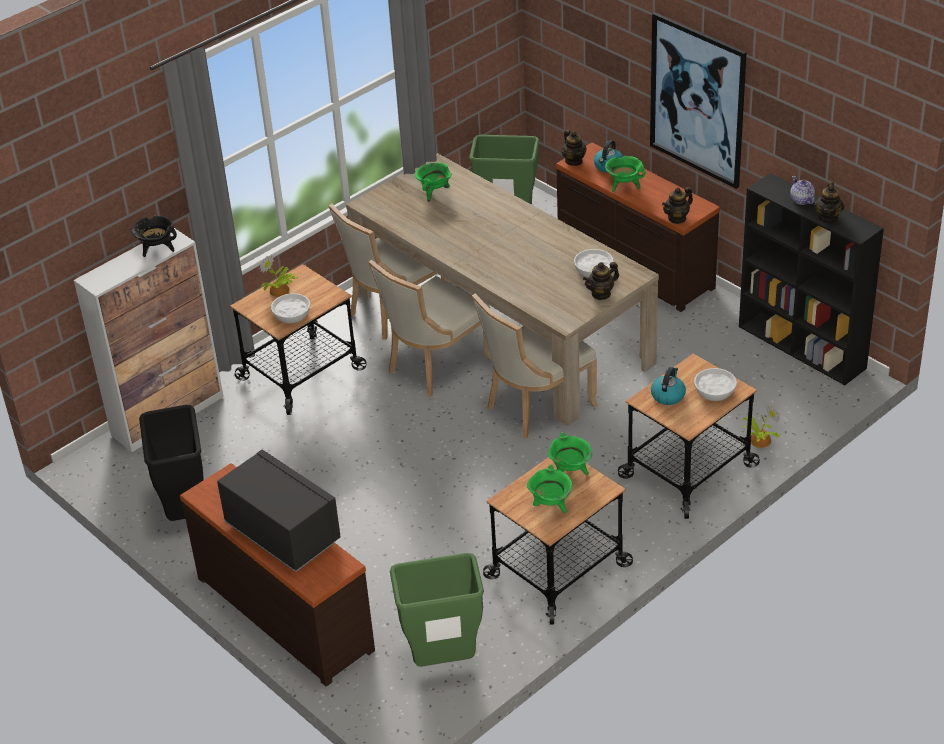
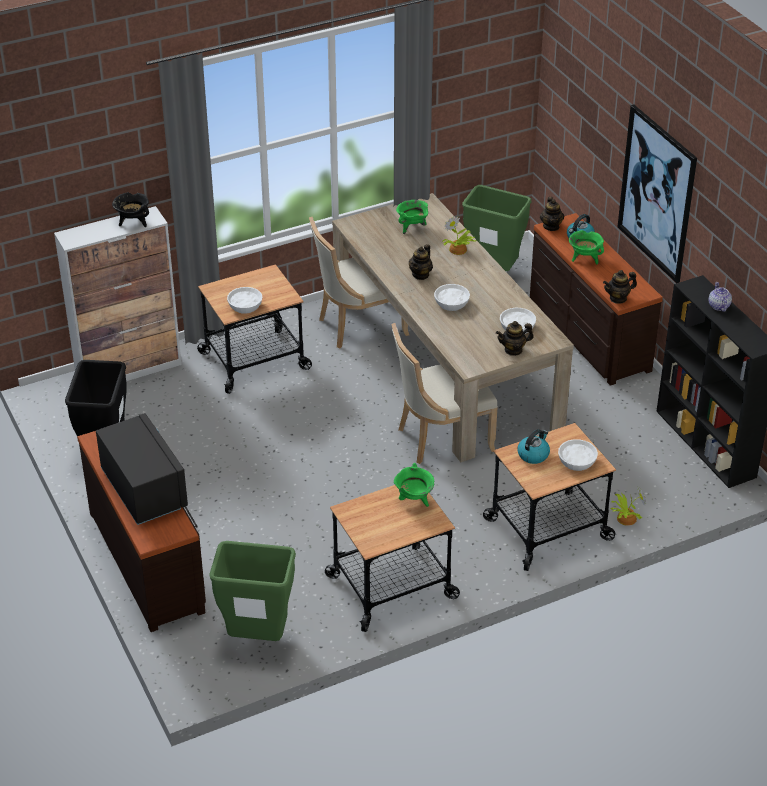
camera: 15 degrees right, 0 degrees up
potted plant [259,255,298,297] -> potted plant moved to [442,216,476,255]
beige chair [369,259,492,397] -> none
green cooking pot [527,464,572,513] -> none
teapot [814,182,844,223] -> teapot moved to [409,244,433,280]
none -> white bowl [434,284,470,311]

